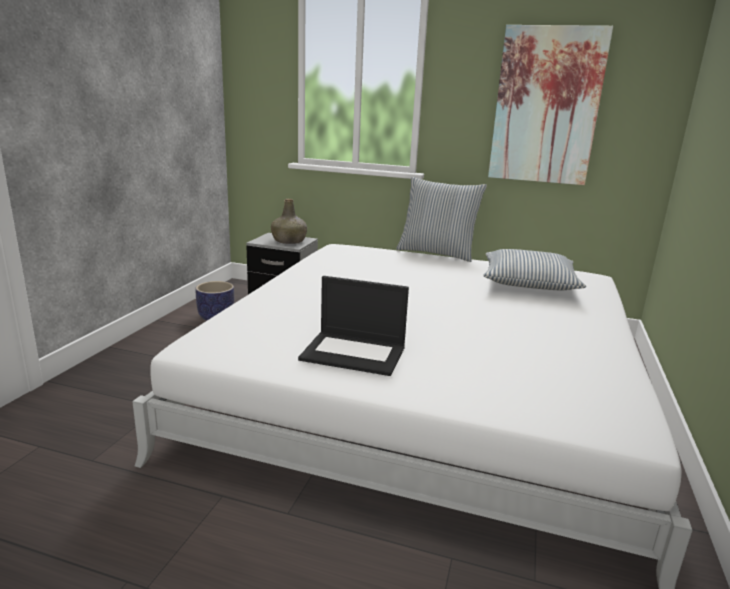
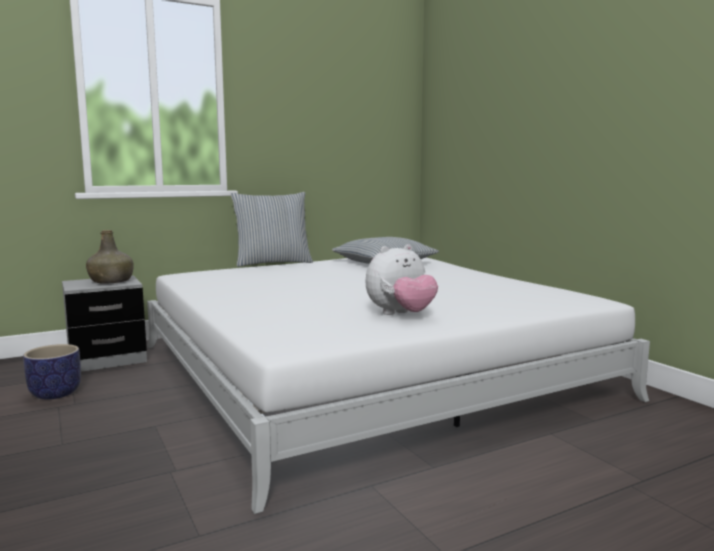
camera: 45 degrees left, 10 degrees down
laptop [298,276,409,376] -> plush toy [366,244,438,315]
picture [488,25,613,185] -> none

